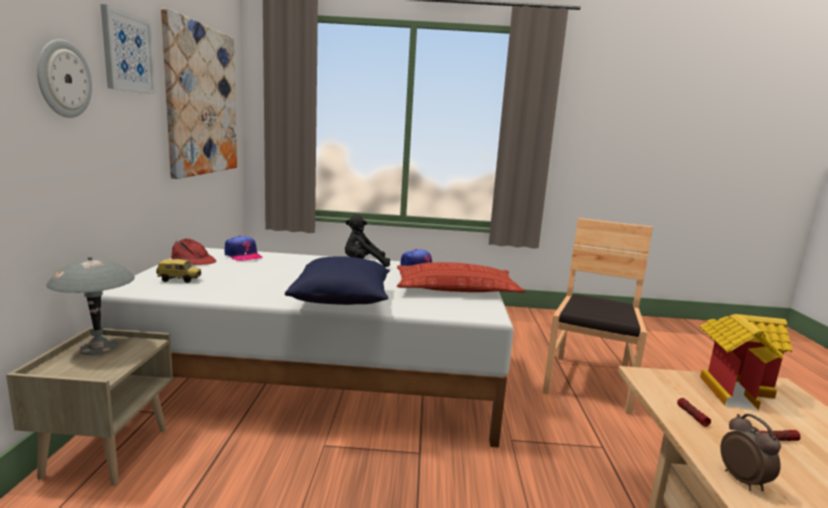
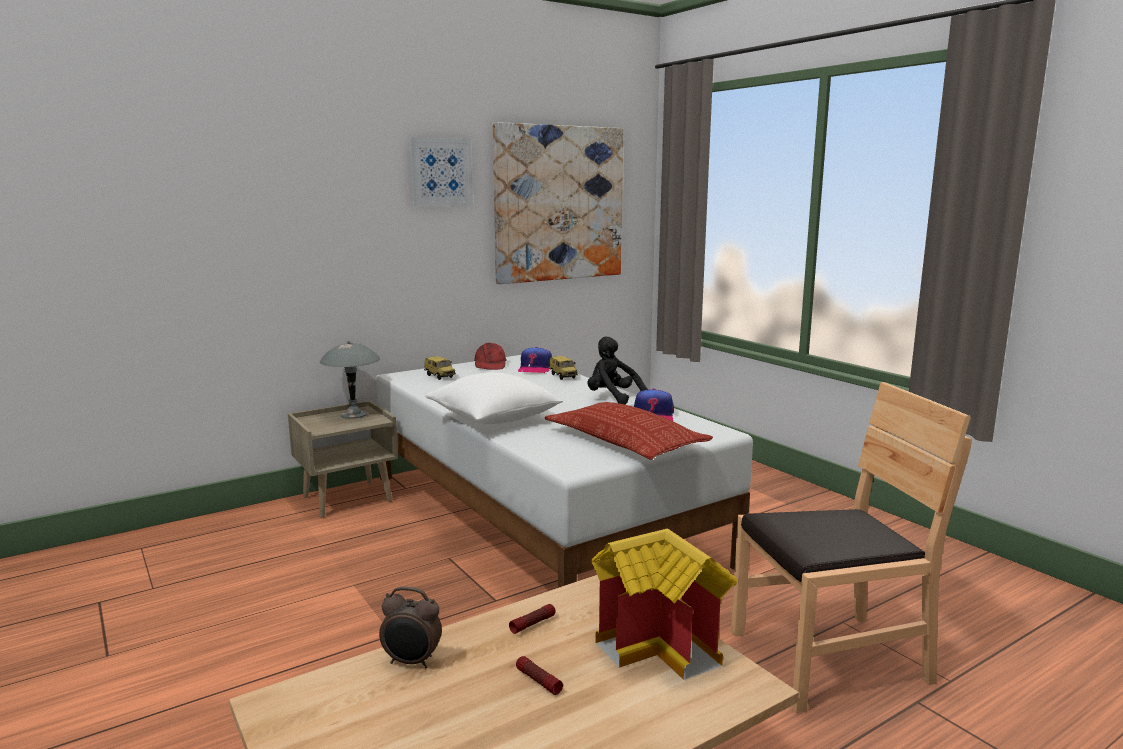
camera: 55 degrees right, 0 degrees up
wall clock [37,39,92,118] -> none
blue pillow [285,256,390,305] -> white pillow [425,372,563,424]
alarm clock [720,414,781,491] -> alarm clock turned 60 degrees clockwise [379,587,442,668]
none -> toy car [549,356,578,380]

